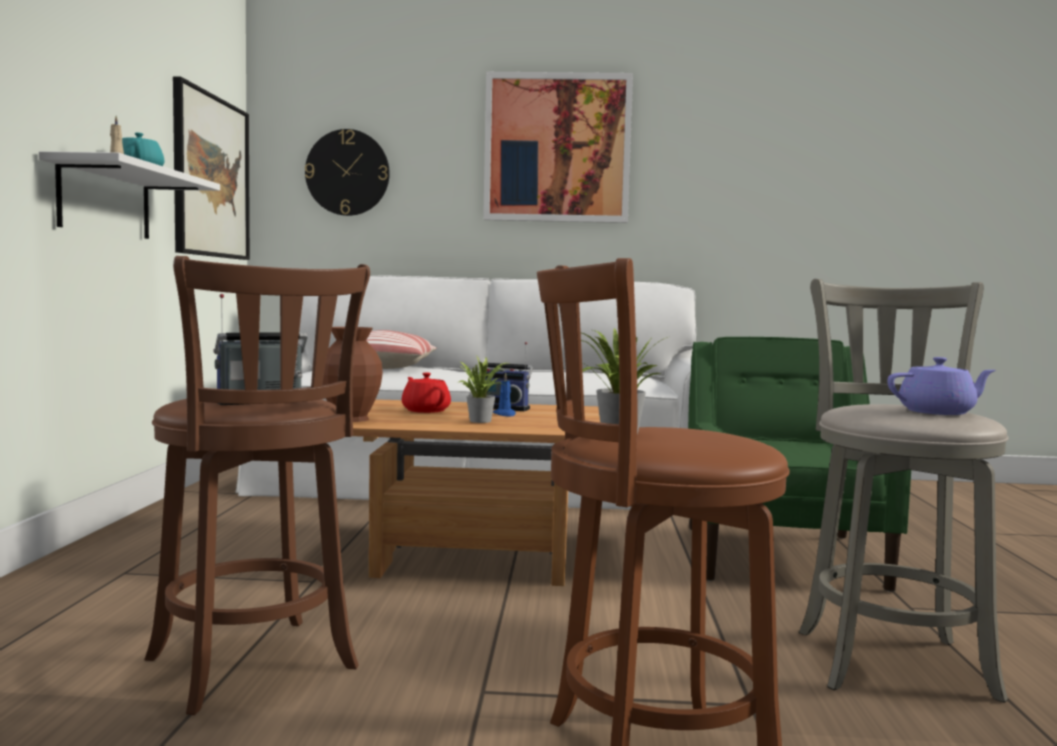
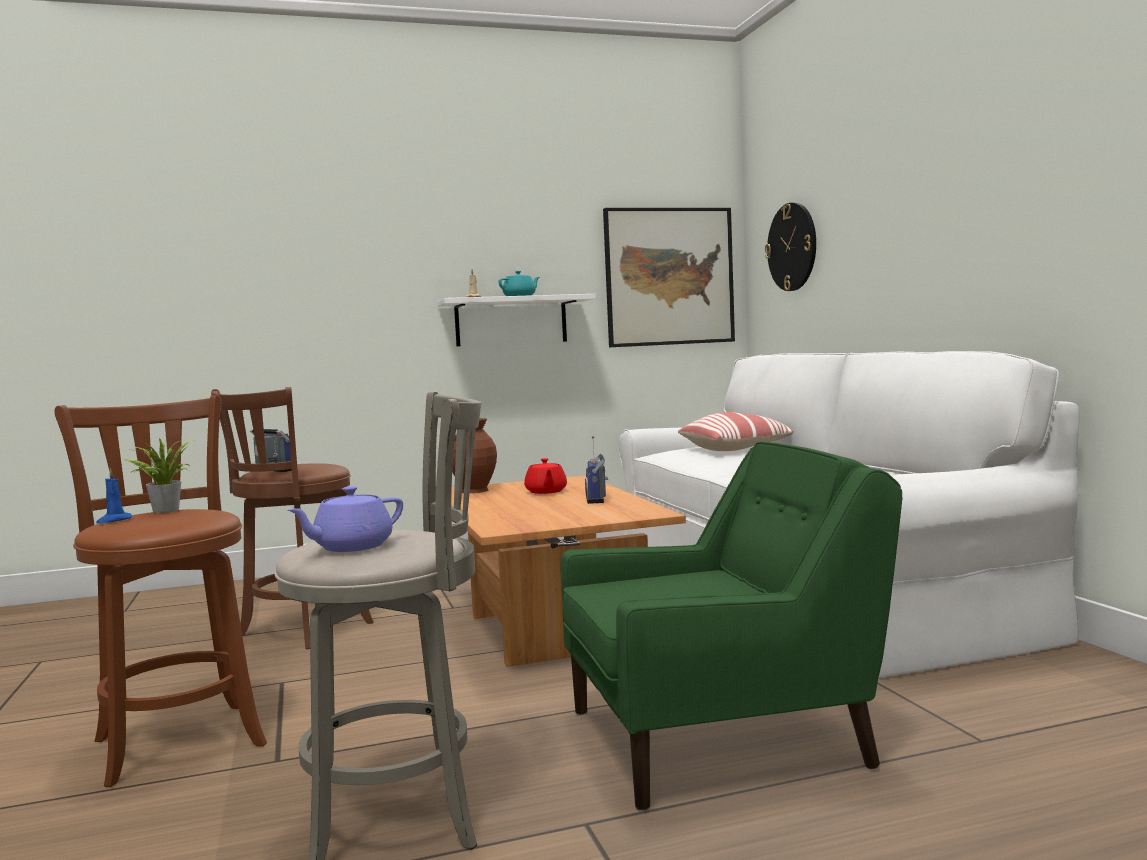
camera: 70 degrees right, 0 degrees up
red teapot [402,373,451,413] -> red teapot turned 135 degrees clockwise [524,458,567,494]
potted plant [459,355,510,423] -> none
picture [483,72,633,223] -> none
blue candle [493,372,516,416] -> blue candle moved to [96,468,132,524]
purple teapot [887,357,996,415] -> purple teapot turned 75 degrees clockwise [287,486,403,552]

